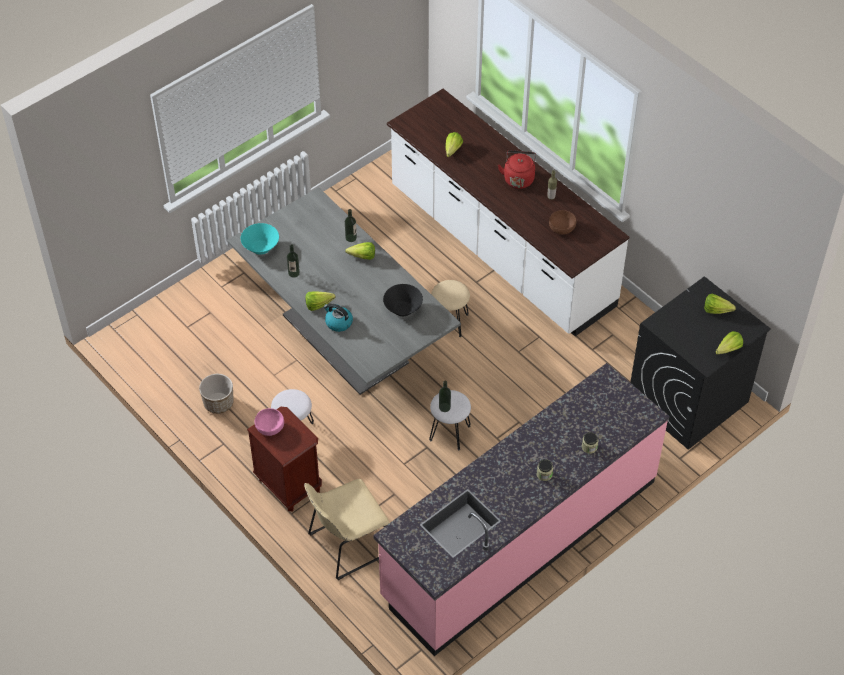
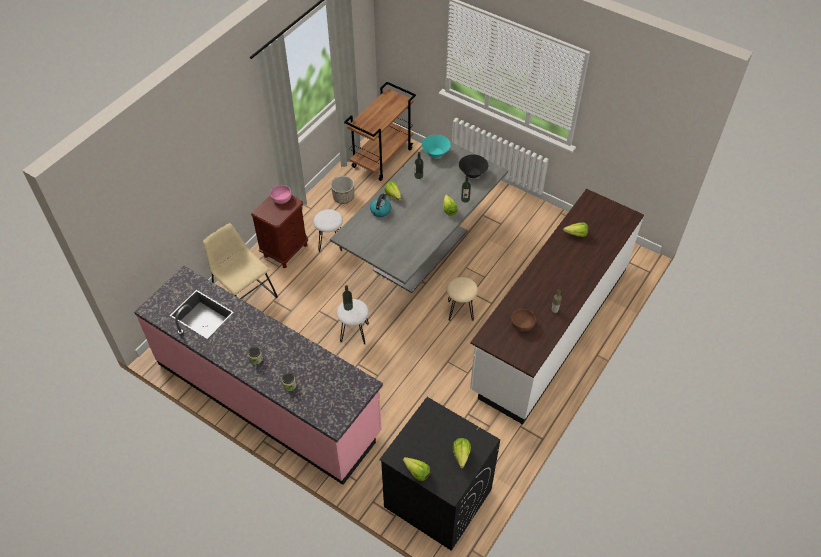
camera: 75 degrees right, 0 degrees up
black bowl [383,284,423,316] -> black bowl moved to [459,155,488,178]
red kettle [498,150,536,189] -> none
none -> brown cart [344,82,416,181]

